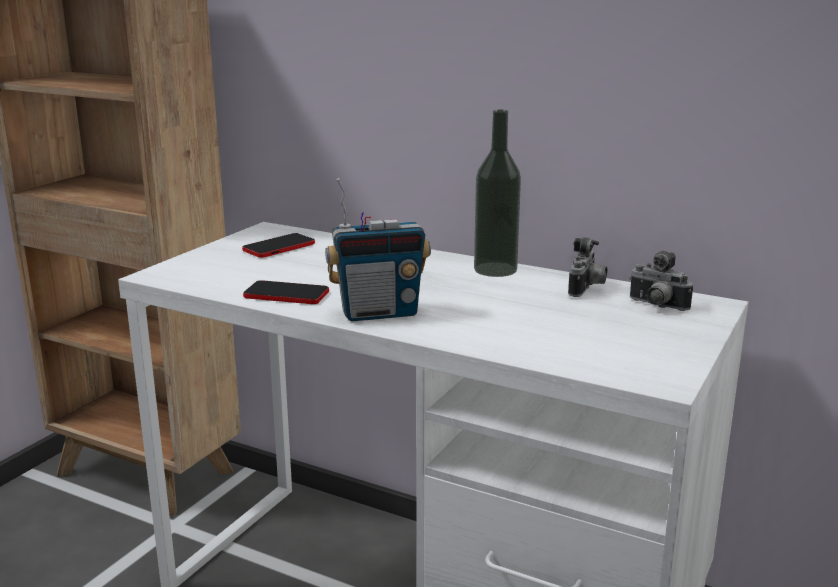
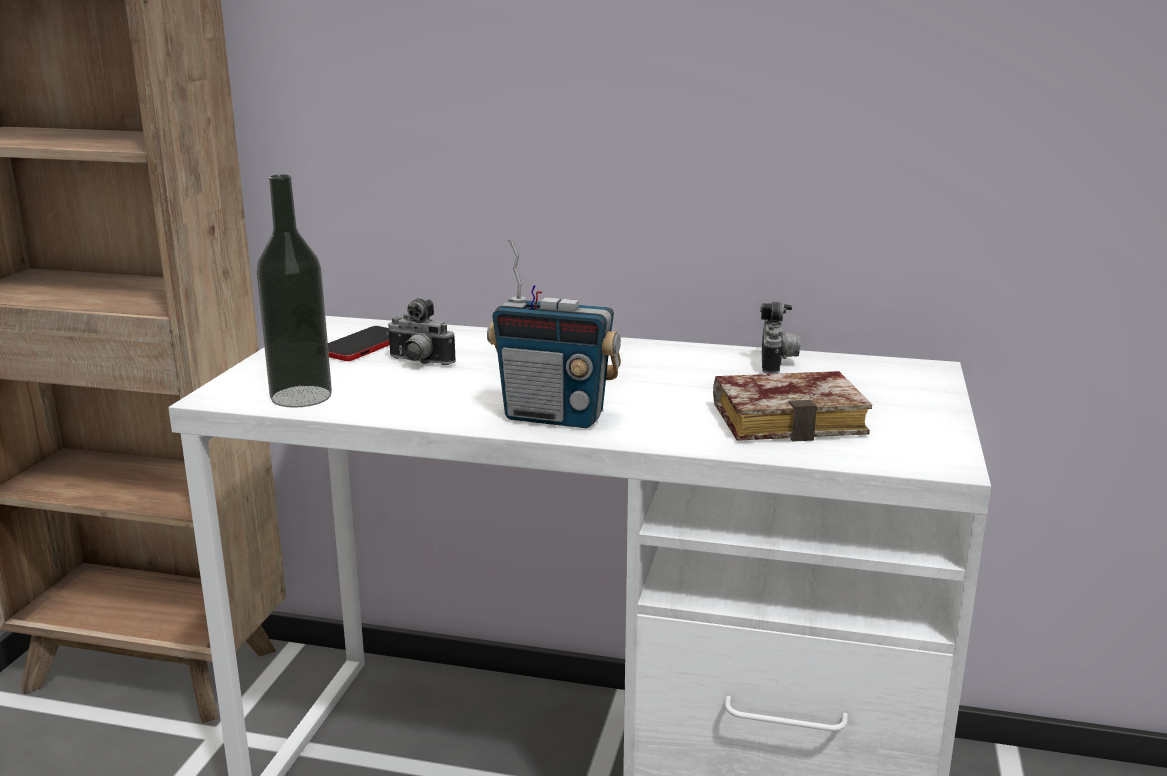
camera: 15 degrees left, 0 degrees up
phone [243,280,329,304] -> none
radio [325,178,431,321] -> radio turned 45 degrees clockwise [487,238,621,428]
bottle [474,110,521,277] -> bottle moved to [256,175,332,408]
camera [629,251,693,311] -> camera moved to [386,298,456,365]
none -> book [713,371,872,442]

